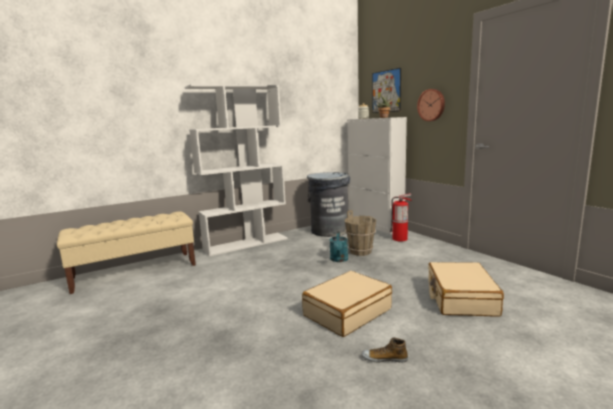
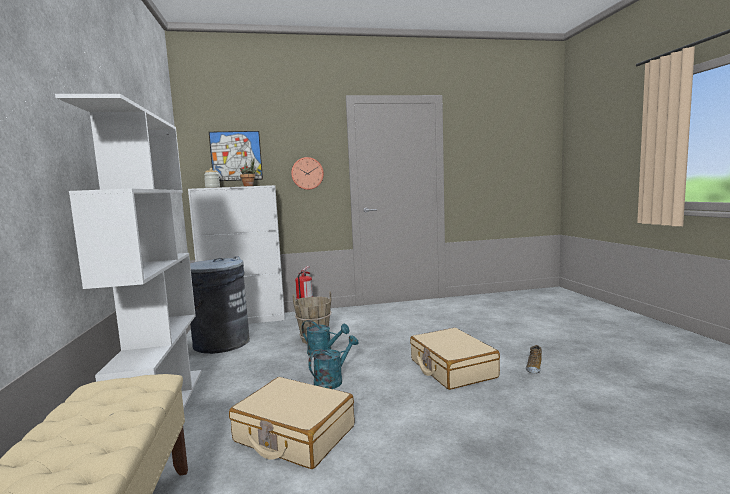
camera: 70 degrees left, 5 degrees down
beige suitcase [428,262,504,317] -> beige suitcase moved to [229,377,354,469]
none -> turquoise watering can [308,335,359,389]

